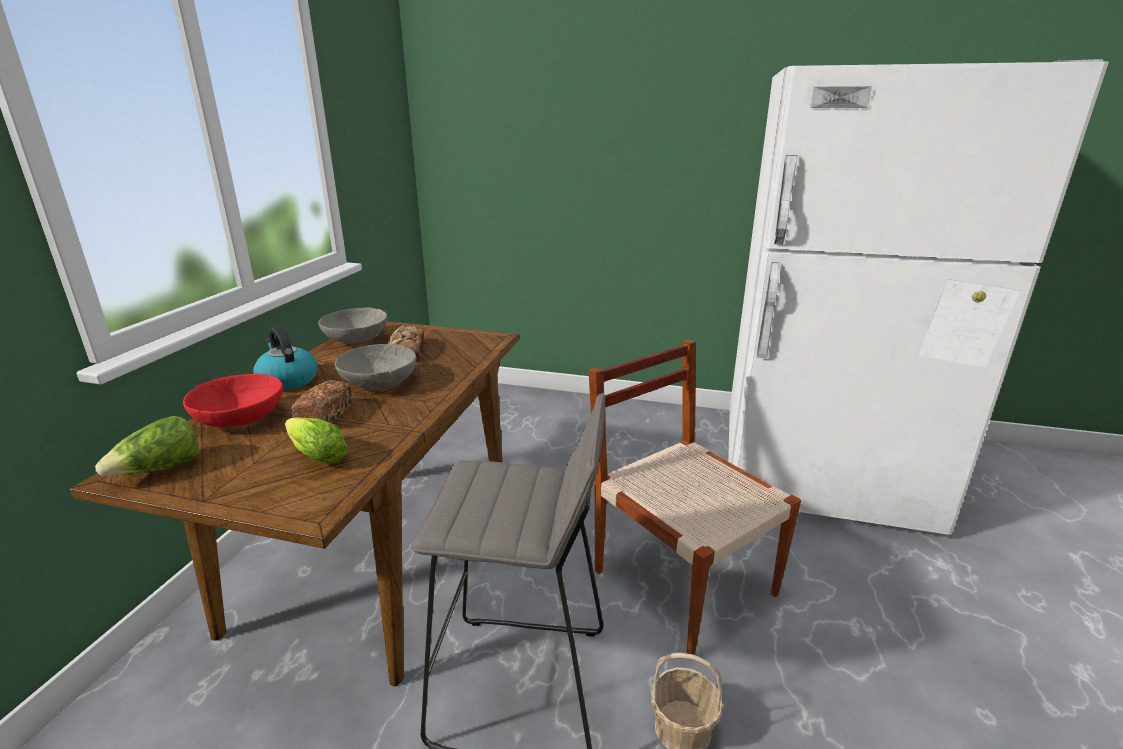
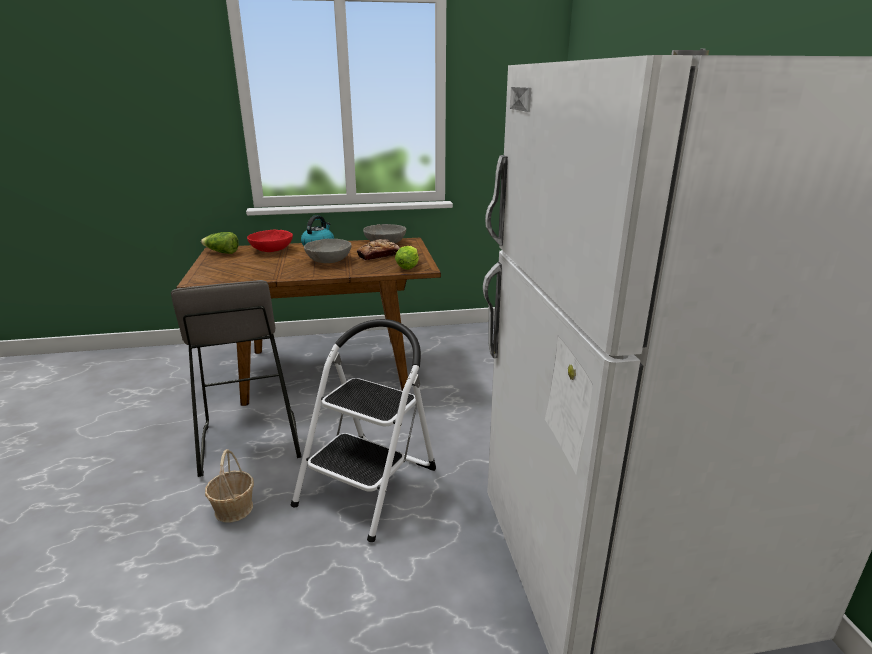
camera: 65 degrees right, 0 degrees up
lettuce [285,418,348,464] -> lettuce moved to [395,246,419,270]
bread [291,380,352,423] -> none
chair [589,340,801,655] -> step ladder [291,319,436,542]

